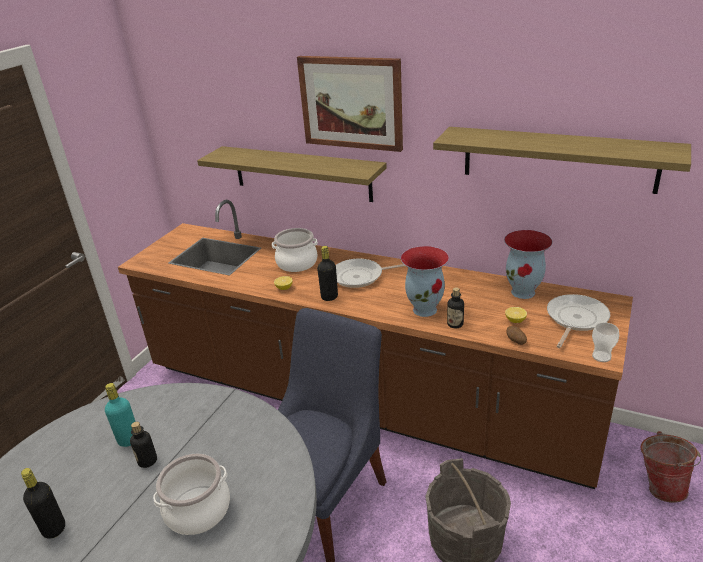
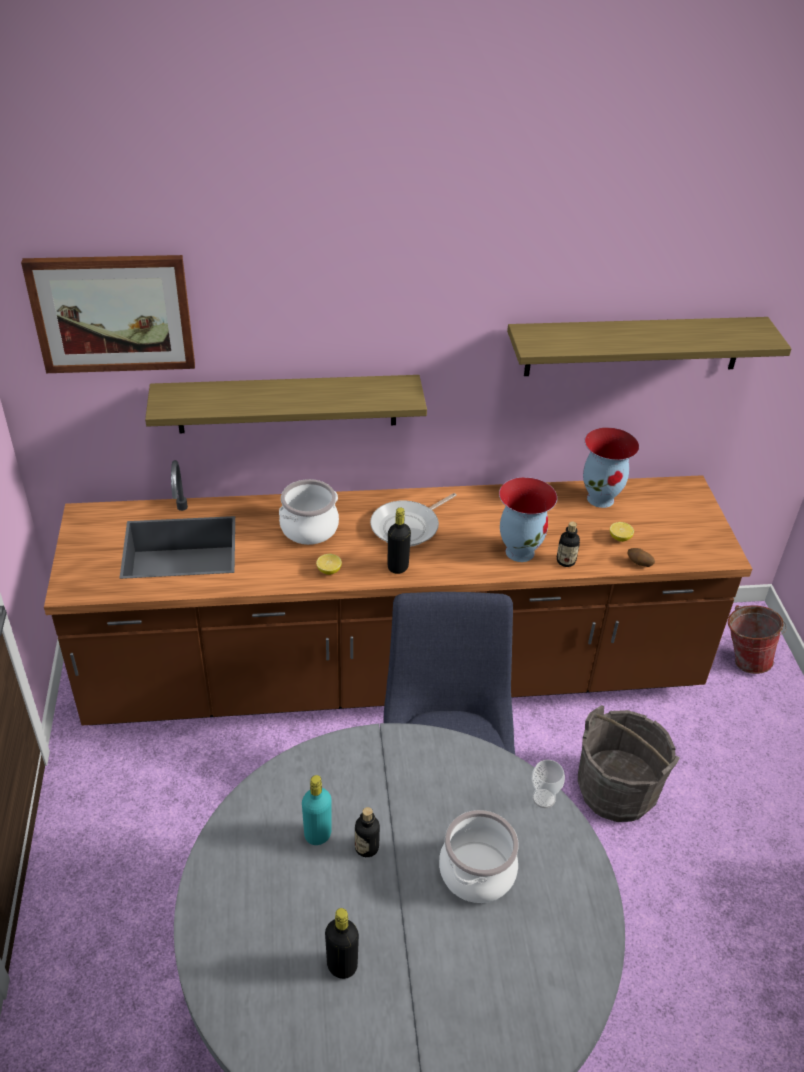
camera: 35 degrees left, 10 degrees up
picture [297,56,403,152] -> picture moved to [21,255,195,373]
frying pan [547,294,610,348] -> none
cup [592,322,619,362] -> cup moved to [532,760,565,808]

